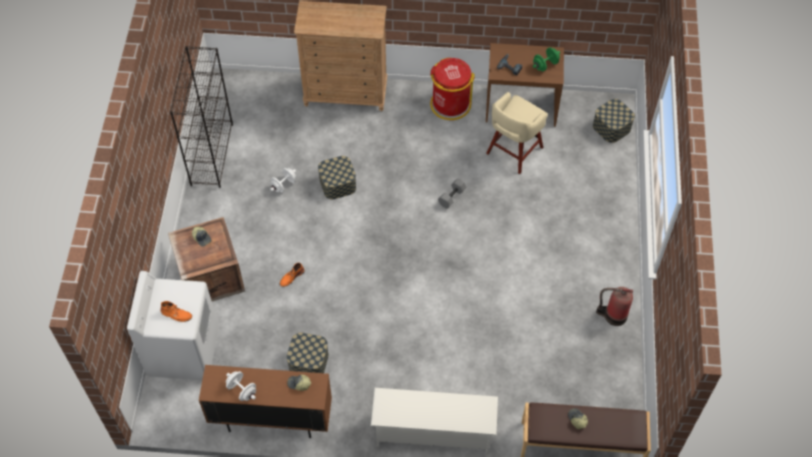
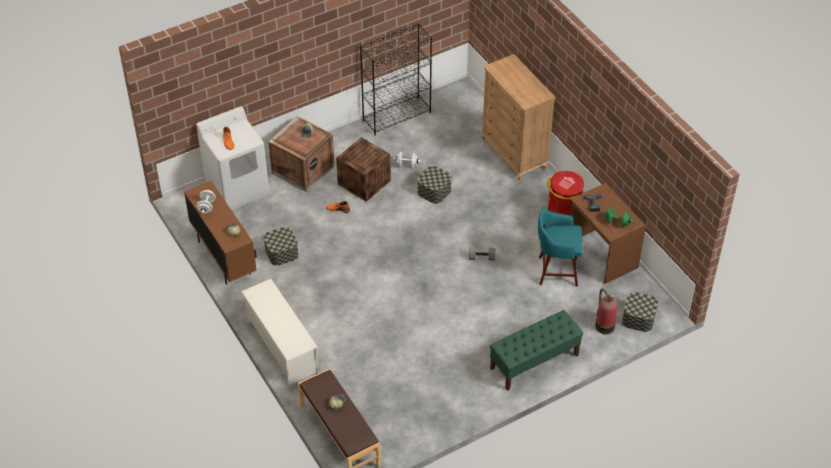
camera: 55 degrees right, 10 degrees down
beige stool [486,92,548,174] -> turquoise stool [538,207,583,287]
fire extinguisher [596,287,633,326] -> fire extinguisher moved to [595,289,618,334]
none -> crate [336,137,391,202]
none -> green bench [490,310,583,391]

